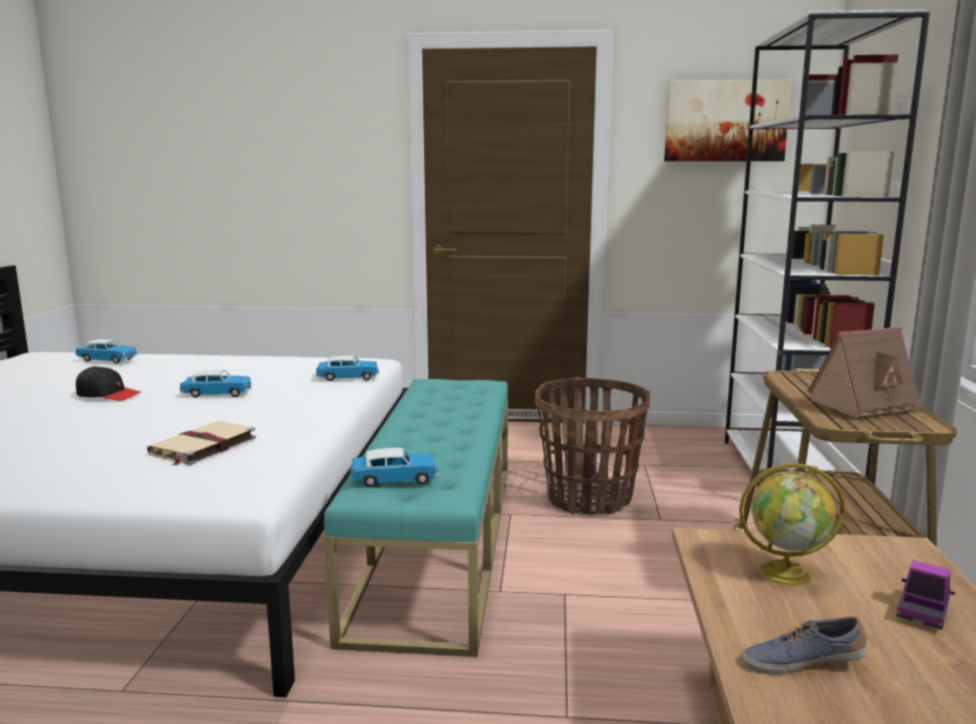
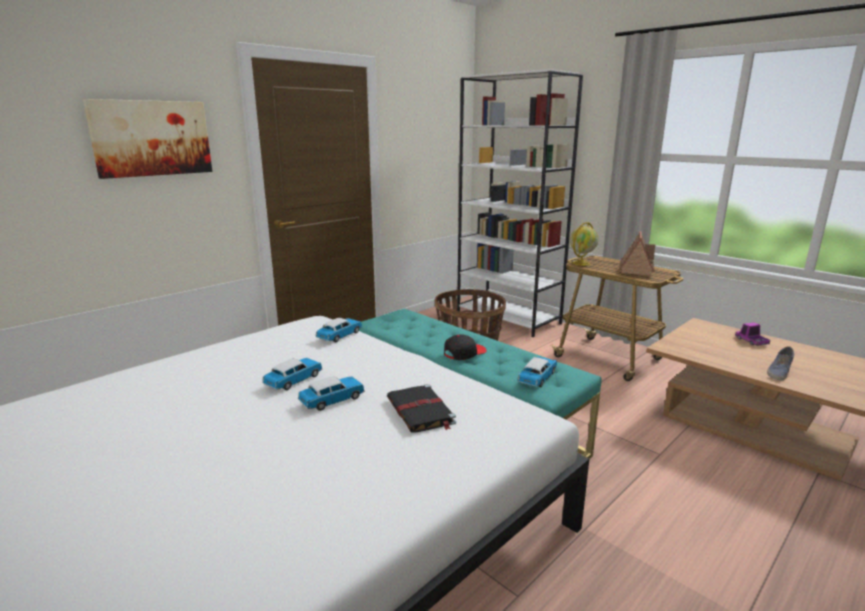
camera: 50 degrees left, 5 degrees up
toy car [76,339,137,364] -> toy car moved to [298,376,365,411]
black cap [76,366,141,401] -> black cap moved to [444,334,487,360]
beige book [147,421,256,466] -> black book [387,384,456,433]
picture [664,80,792,161] -> picture moved to [83,99,212,179]
globe [739,463,845,587] -> globe moved to [570,222,598,266]

